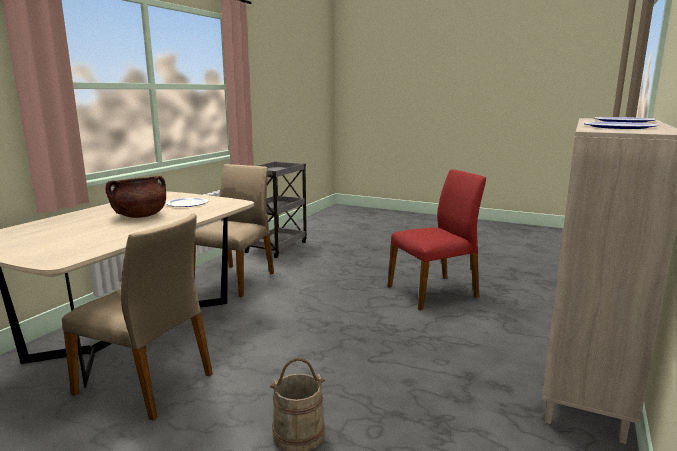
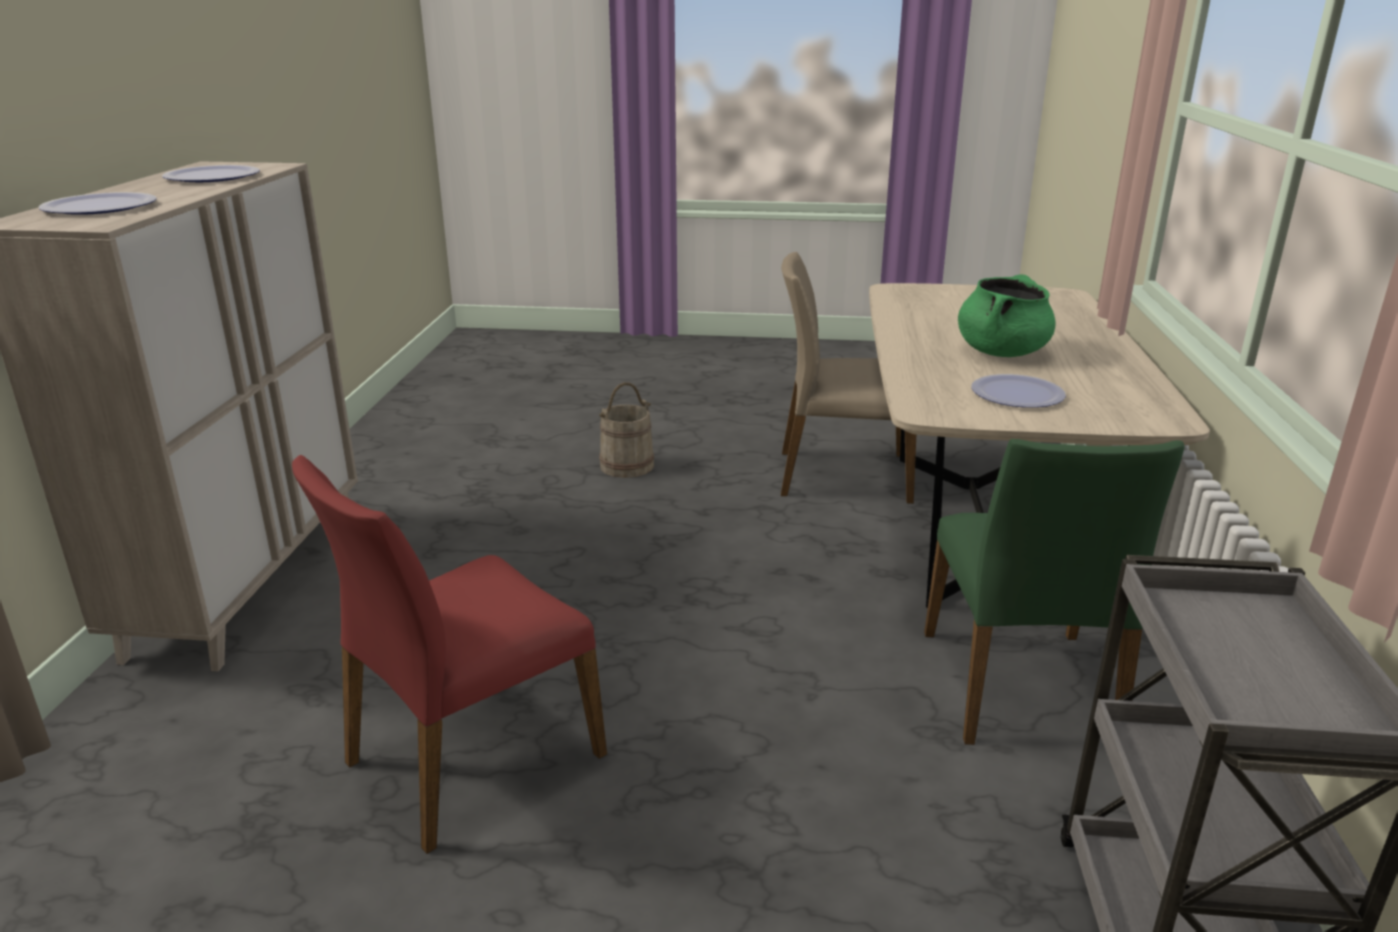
camera: 160 degrees right, 10 degrees up
brown cooking pot [105,176,166,218] -> green cooking pot [958,275,1055,357]
beige chair [193,164,274,297] -> green chair [924,439,1184,745]

